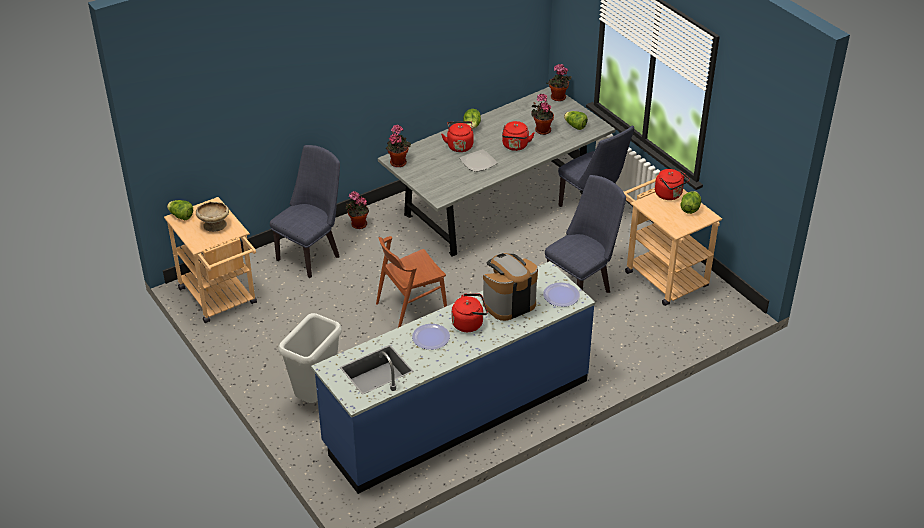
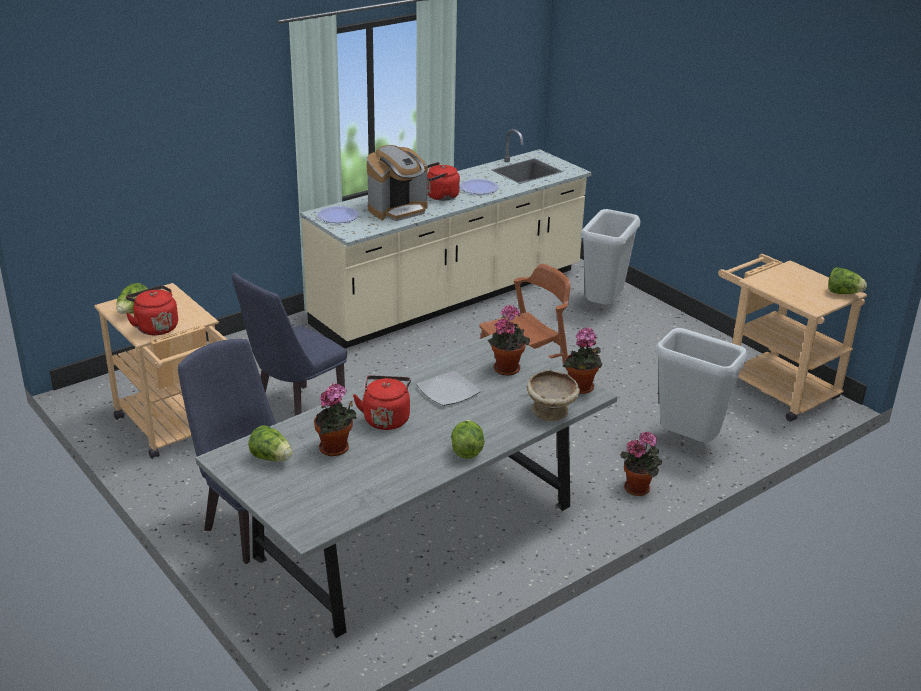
camera: 175 degrees right, 10 degrees down
beige bowl [196,201,229,232] -> beige bowl moved to [527,370,580,421]
blue chair [270,145,340,278] -> grey trash can [655,328,748,442]
blue counter [311,261,595,494] -> beige counter [300,129,592,349]
red kettle [441,121,474,152] -> none
potted plant [546,64,572,101] -> potted plant moved to [488,305,530,376]

